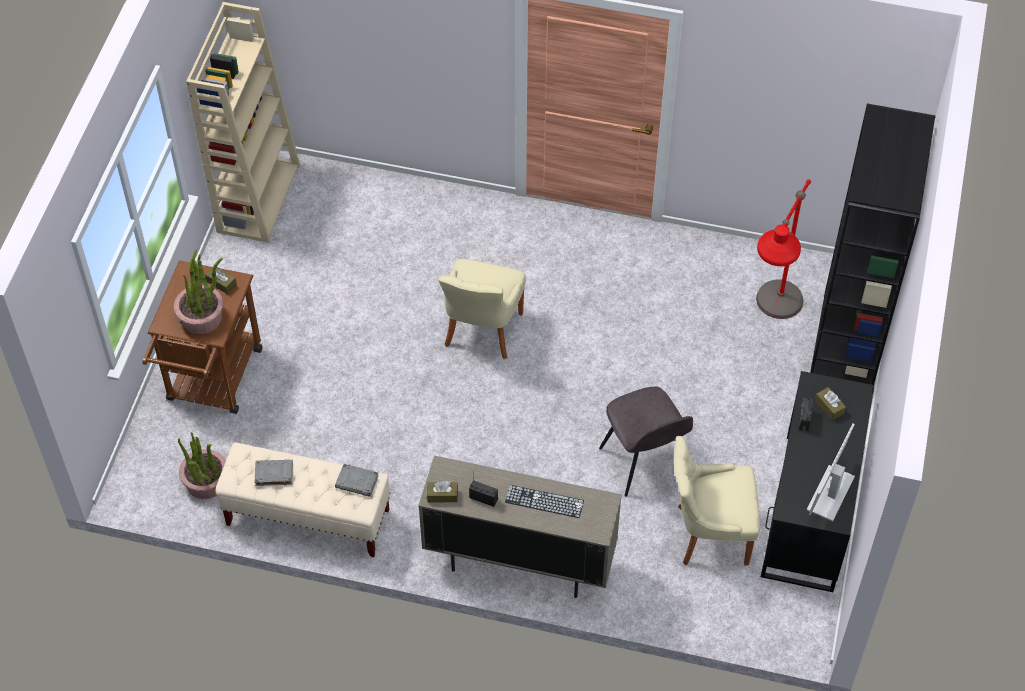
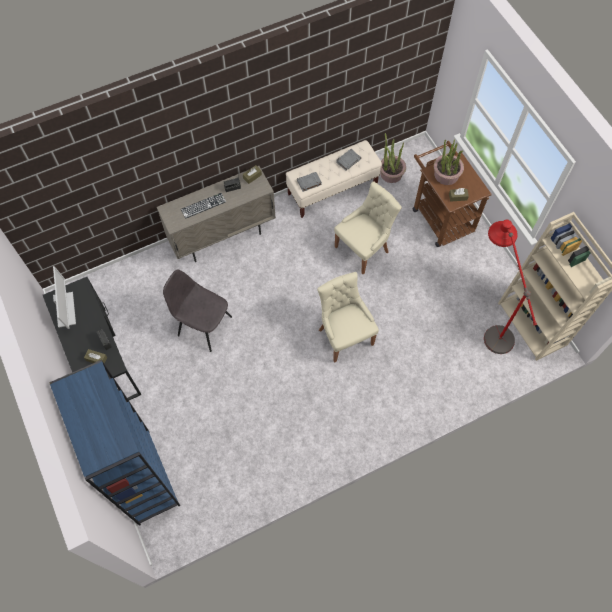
camera: 140 degrees right, 10 degrees up
beige chair [674,436,760,566] -> beige chair moved to [334,181,402,274]
red floor lamp [756,179,811,319] -> red floor lamp moved to [484,220,537,354]
black bookcase [810,103,935,385] -> blue bookcase [49,360,180,526]

